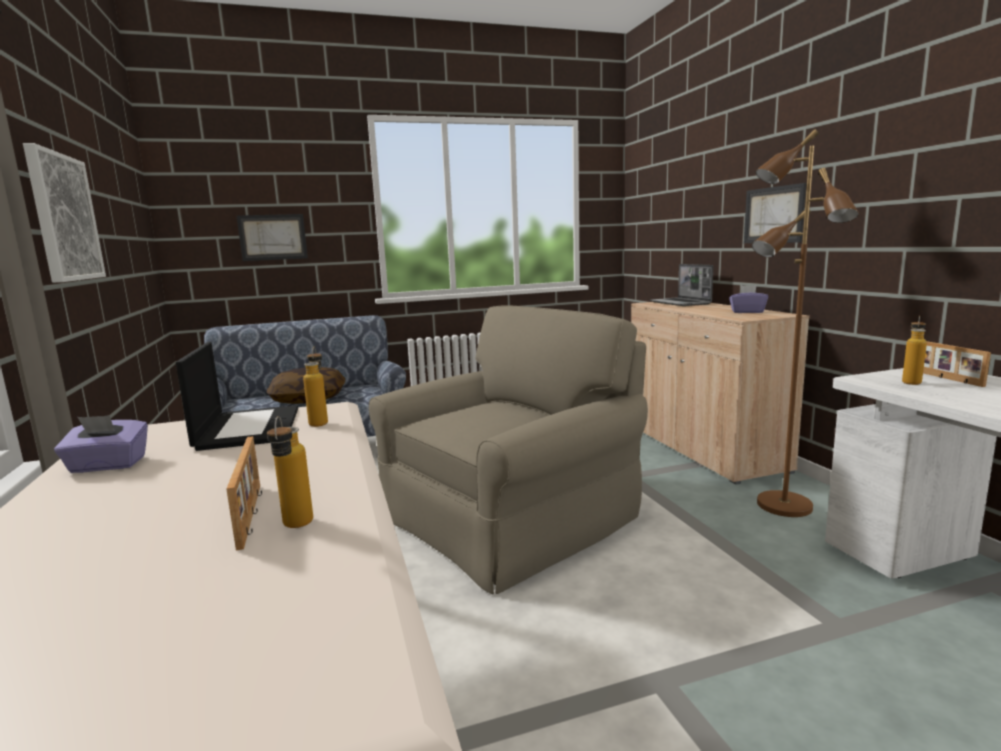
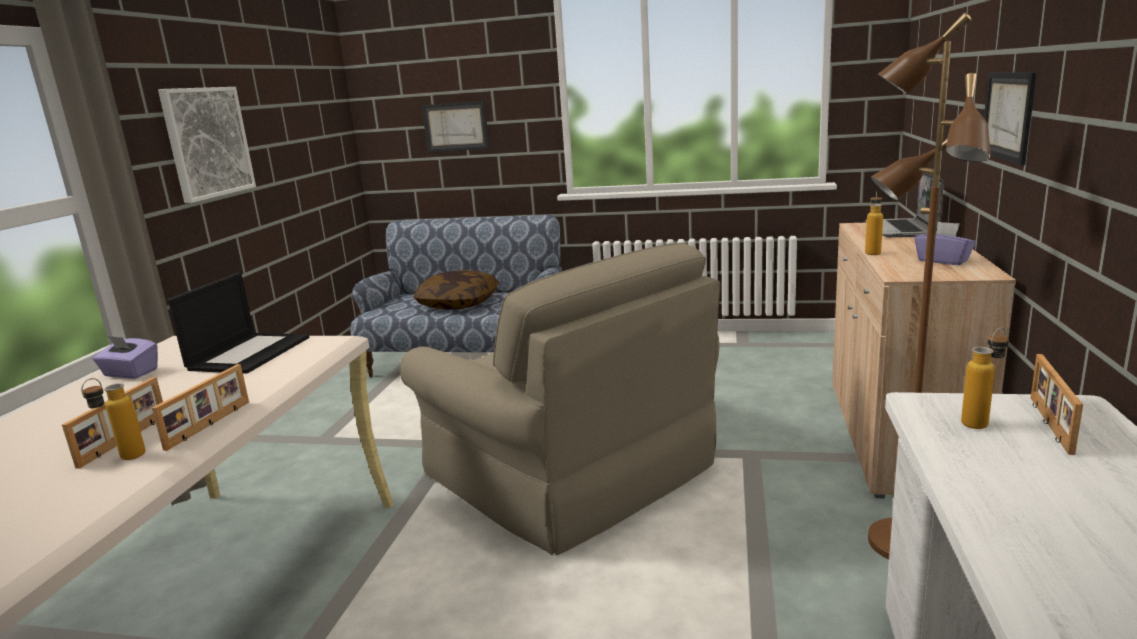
camera: 30 degrees right, 5 degrees up
bottle [303,347,328,427] -> bottle moved to [865,191,883,255]
beige armchair [369,305,648,594] -> beige armchair turned 60 degrees clockwise [400,243,720,555]
none -> picture frame [152,364,249,451]

